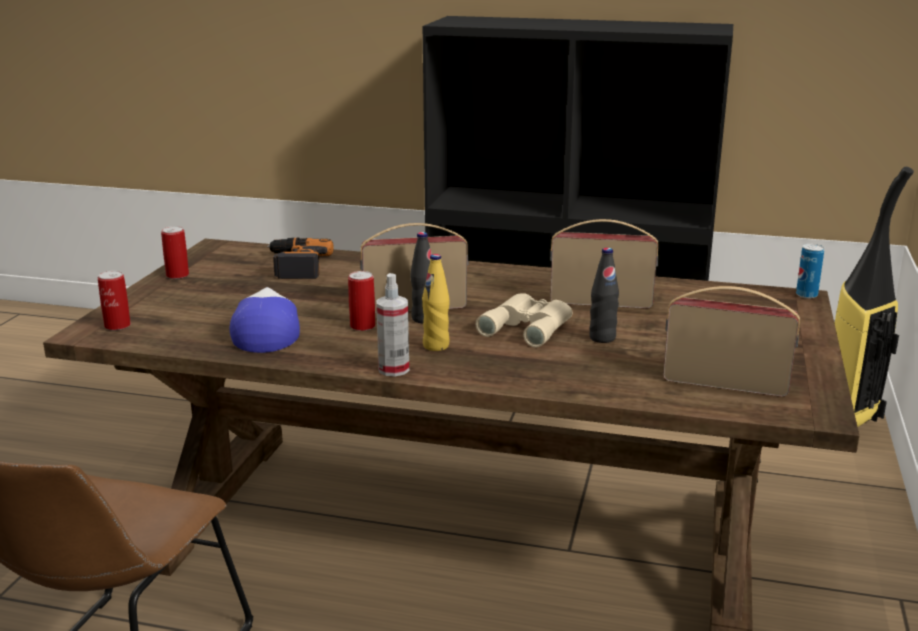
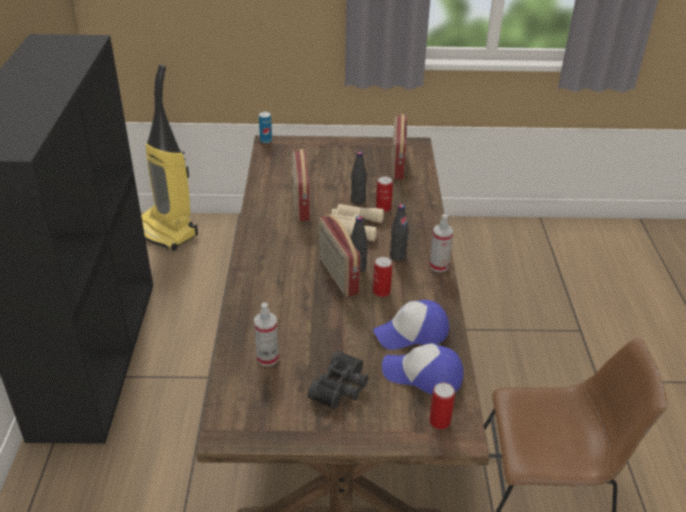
camera: 105 degrees left, 15 degrees up
can [161,226,189,279] -> can moved to [376,176,393,212]
power drill [267,238,334,279] -> spray bottle [254,302,279,366]
yellow bottle [422,254,450,351] -> black bottle [390,204,409,261]
none -> black binoculars [308,351,369,409]
none -> cap [382,343,464,395]

